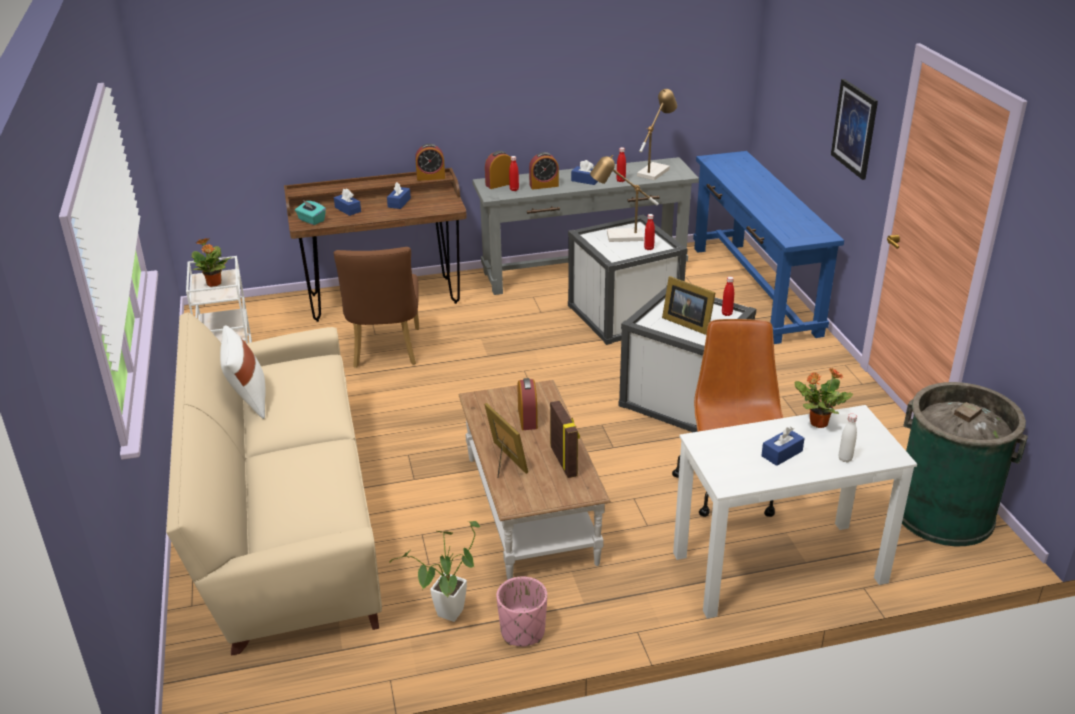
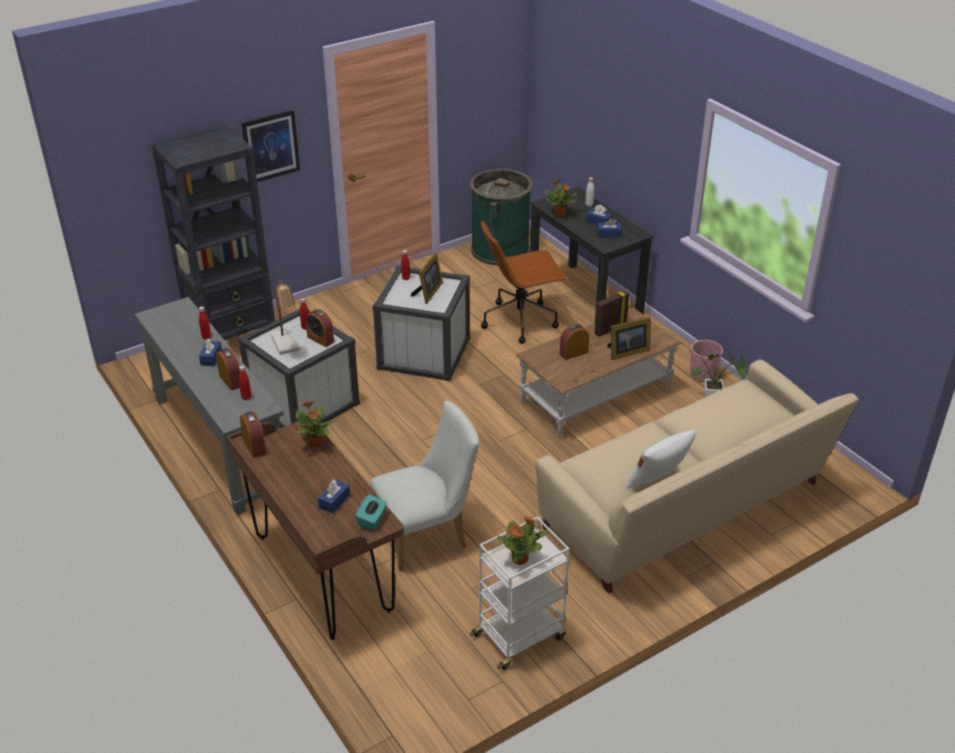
camera: 110 degrees left, 5 degrees up
brown chair [334,247,419,368] -> white chair [370,400,479,572]
blue tissue box [387,182,411,209] -> blue tissue box moved to [597,218,622,238]
picture frame [484,403,528,477] -> picture frame turned 150 degrees counterclockwise [607,317,651,360]
alarm clock [485,151,511,189] -> alarm clock moved to [306,309,334,347]
table lamp [637,89,677,180] -> none
white desk [673,405,917,619] -> black desk [530,187,654,320]
blue console table [693,151,844,344] -> black bookcase [152,125,275,340]
none -> potted plant [296,400,335,447]

